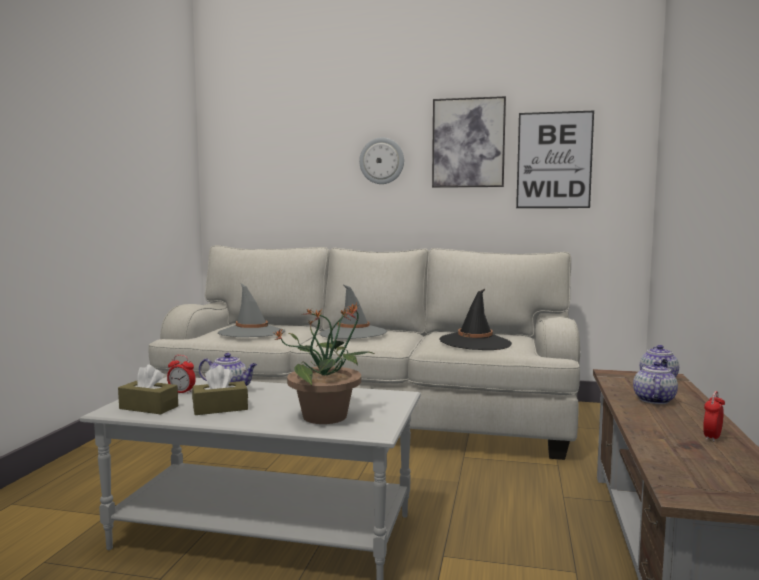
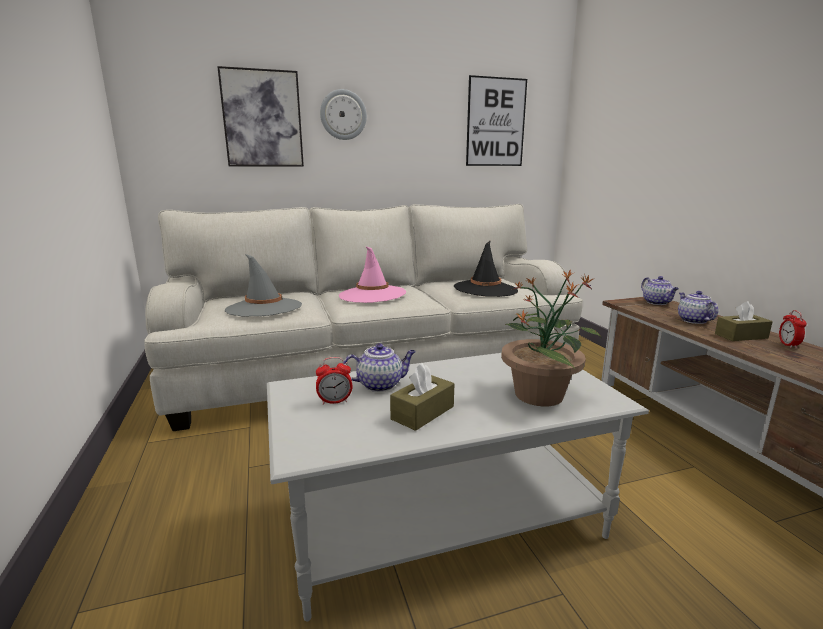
camera: 30 degrees left, 10 degrees up
brown tissue box [118,364,178,414] -> brown tissue box moved to [715,301,773,341]
grey hat [320,285,387,339] -> pink hat [339,246,406,303]
picture [432,96,506,188] -> picture moved to [217,66,304,167]

